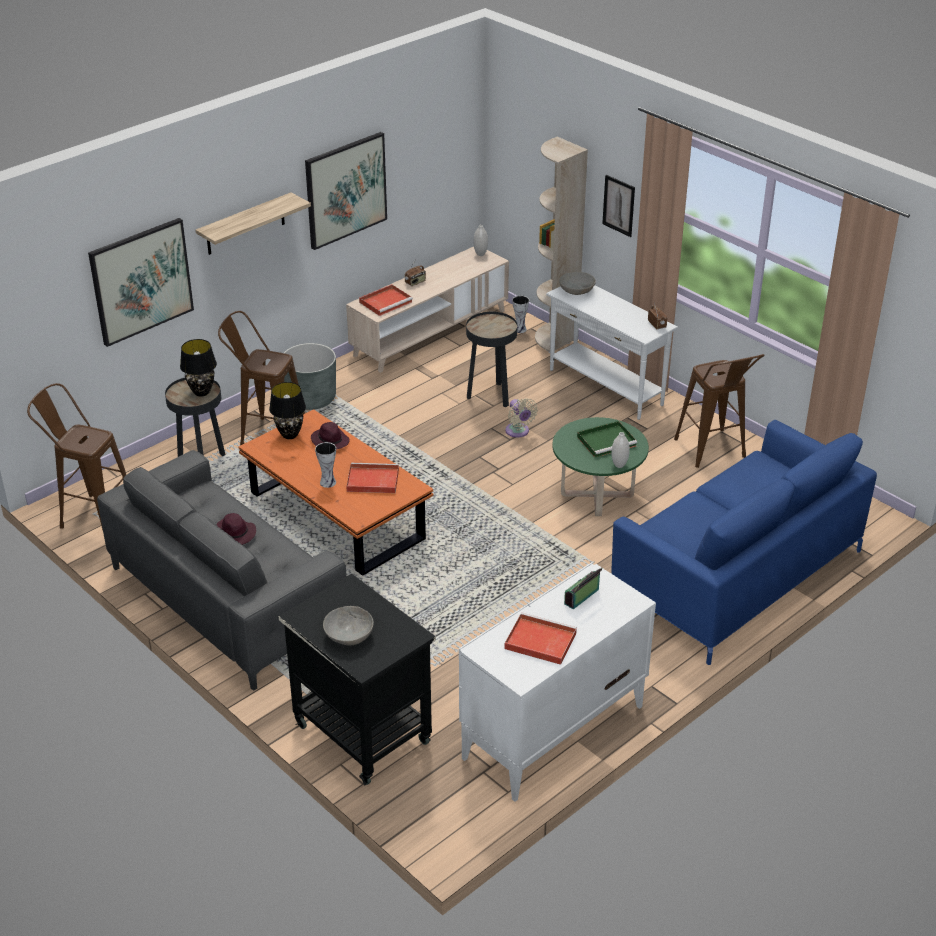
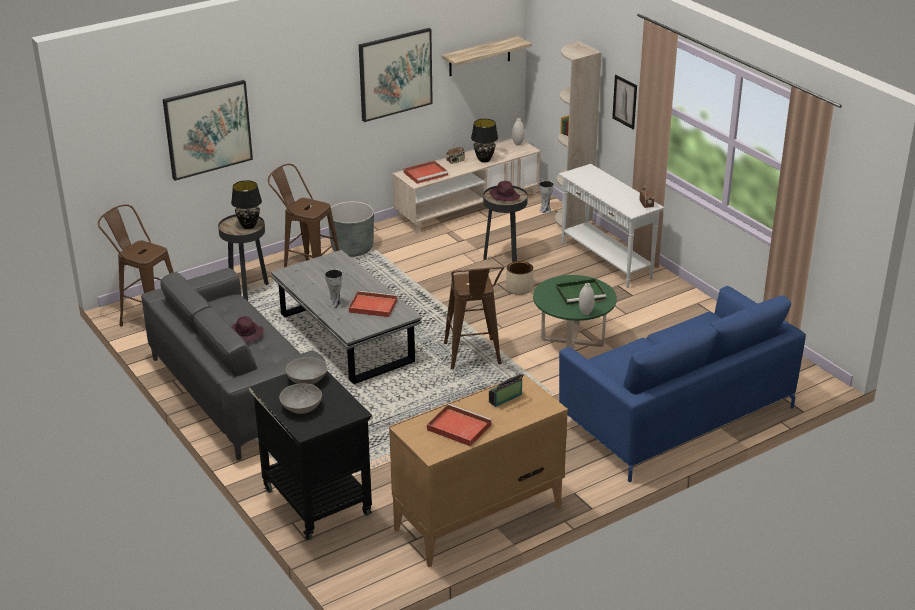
camera: 10 degrees right, 5 degrees down
shelf [195,193,311,255] -> shelf moved to [442,36,532,76]
orange coffee table [239,409,433,576] -> grey coffee table [271,250,422,384]
black table lamp [269,382,306,439] -> black table lamp moved to [471,119,498,163]
purple hat [311,422,350,449] -> purple hat moved to [490,181,520,201]
white cabinet [459,562,656,802] -> brown cabinet [389,375,568,567]
beige fan [505,398,538,437] -> beige planter [506,261,534,295]
grey bowl [559,272,596,295] -> grey bowl moved to [286,357,327,384]
brown stool [674,354,765,468] -> brown stool moved to [444,267,504,369]

